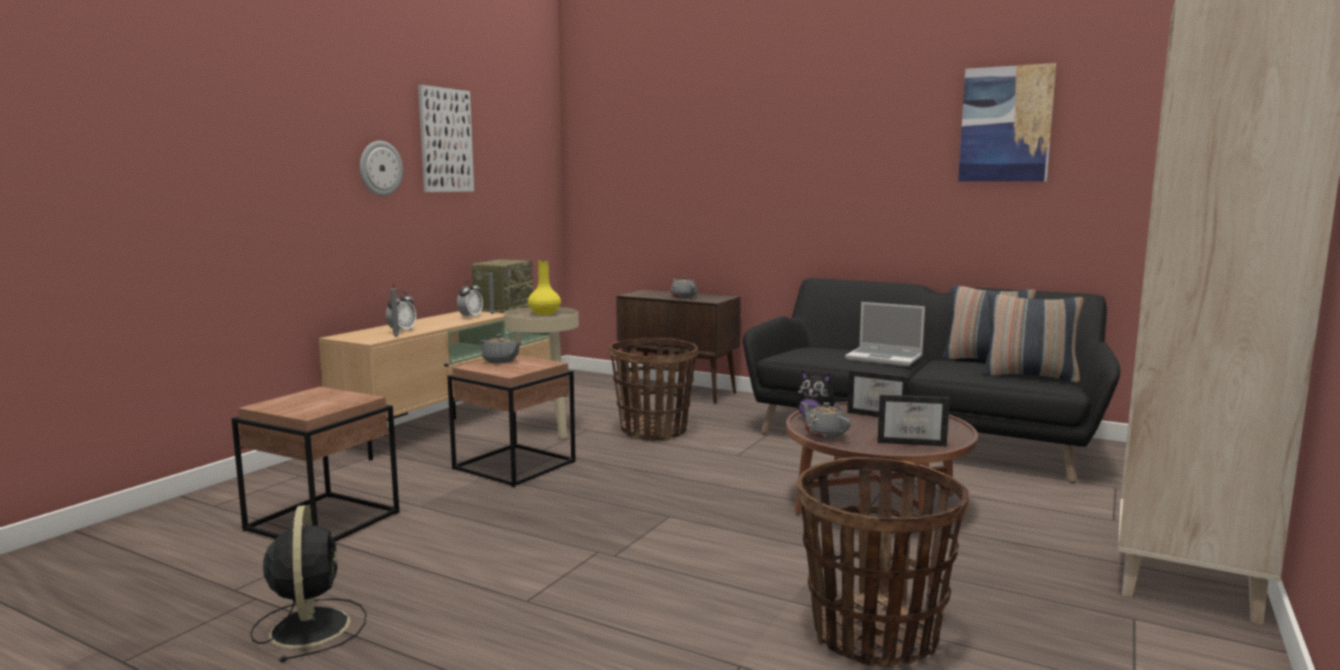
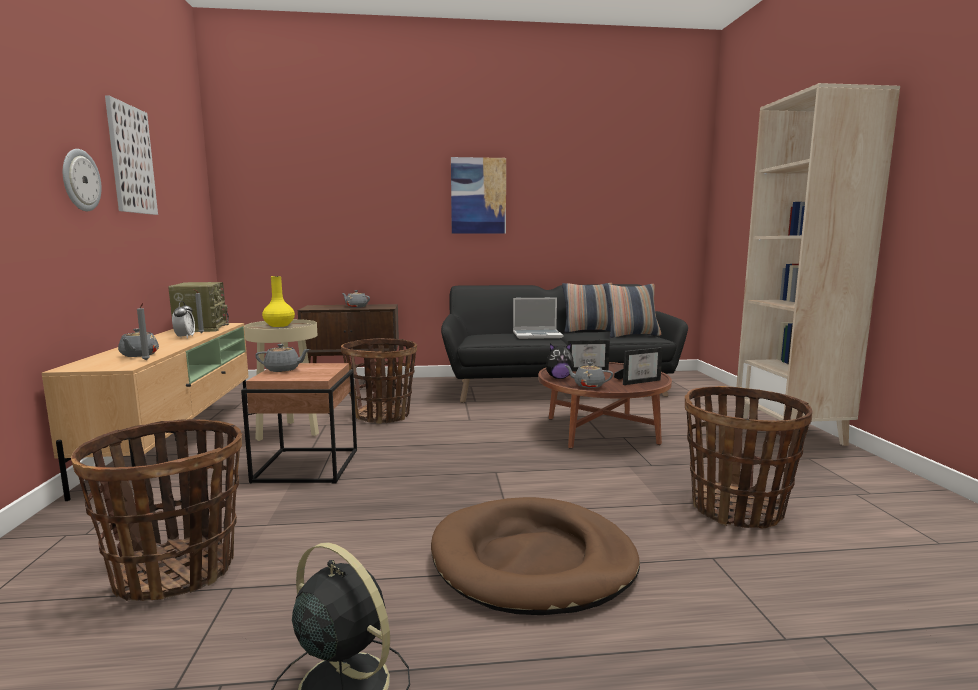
camera: 35 degrees left, 0 degrees up
brown side table [231,387,399,542] -> basket [71,419,242,601]
alarm clock [386,291,416,333] -> grey teapot [118,328,159,357]
picture [958,63,1057,181] -> picture moved to [451,157,506,234]
none -> brown dog bed [431,497,640,615]

